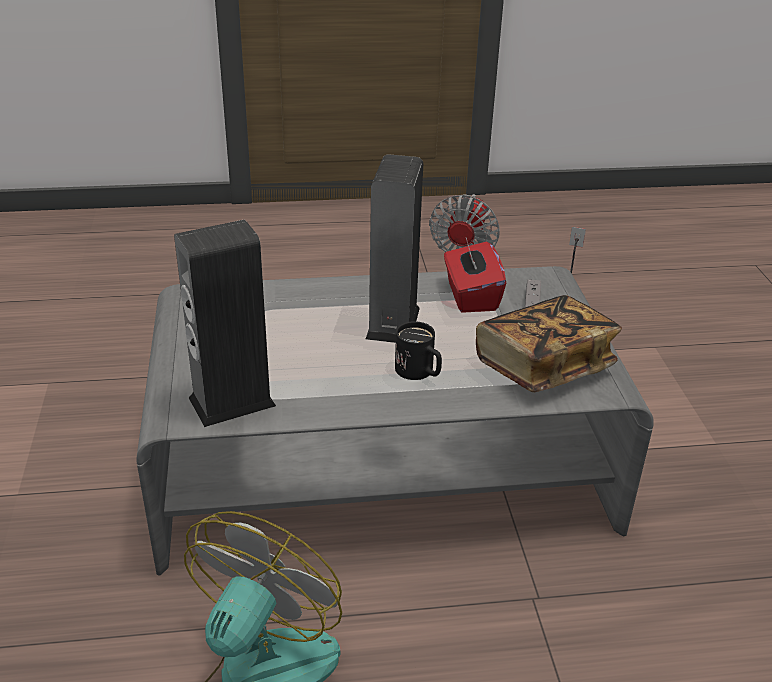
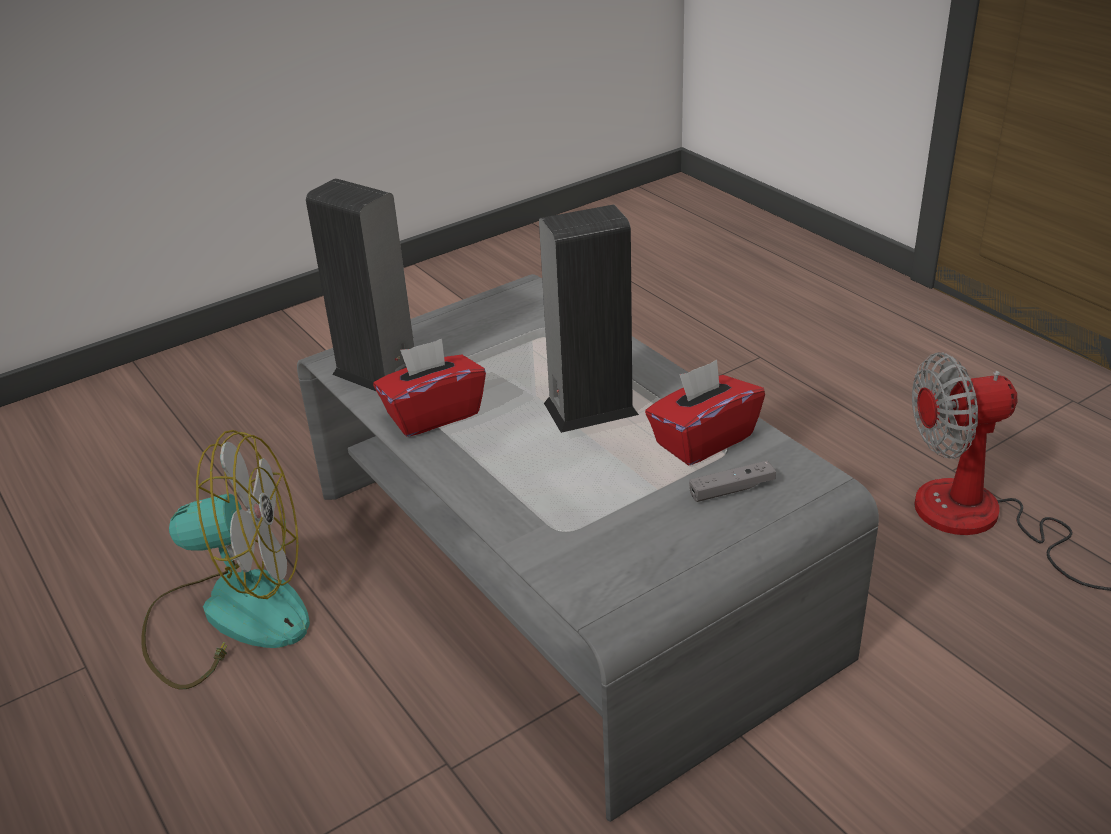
camera: 65 degrees right, 0 degrees up
black mug [395,321,442,380] -> none
book [476,295,622,392] -> none
none -> red tissue box [373,339,486,437]

